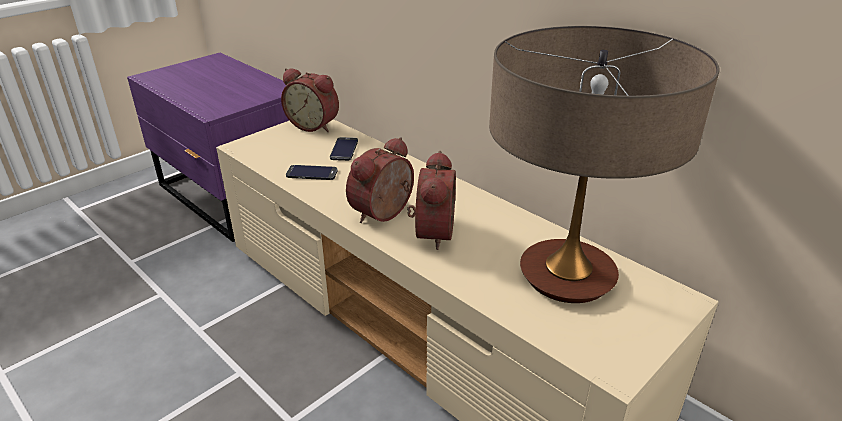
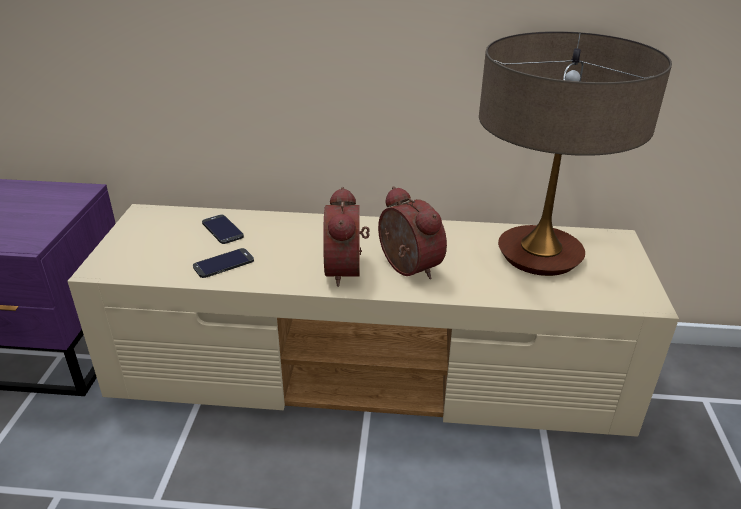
camera: 40 degrees left, 0 degrees up
alarm clock [281,68,339,132] -> none

